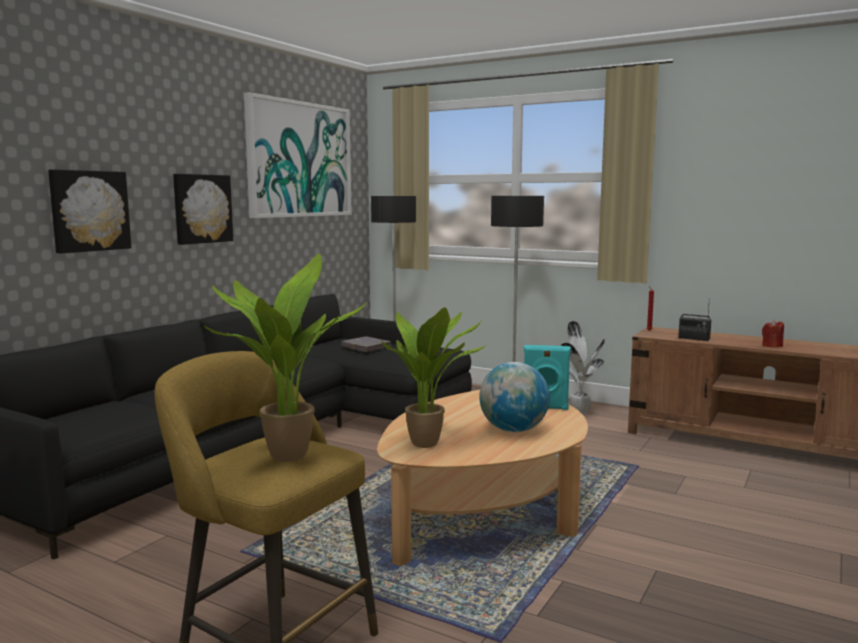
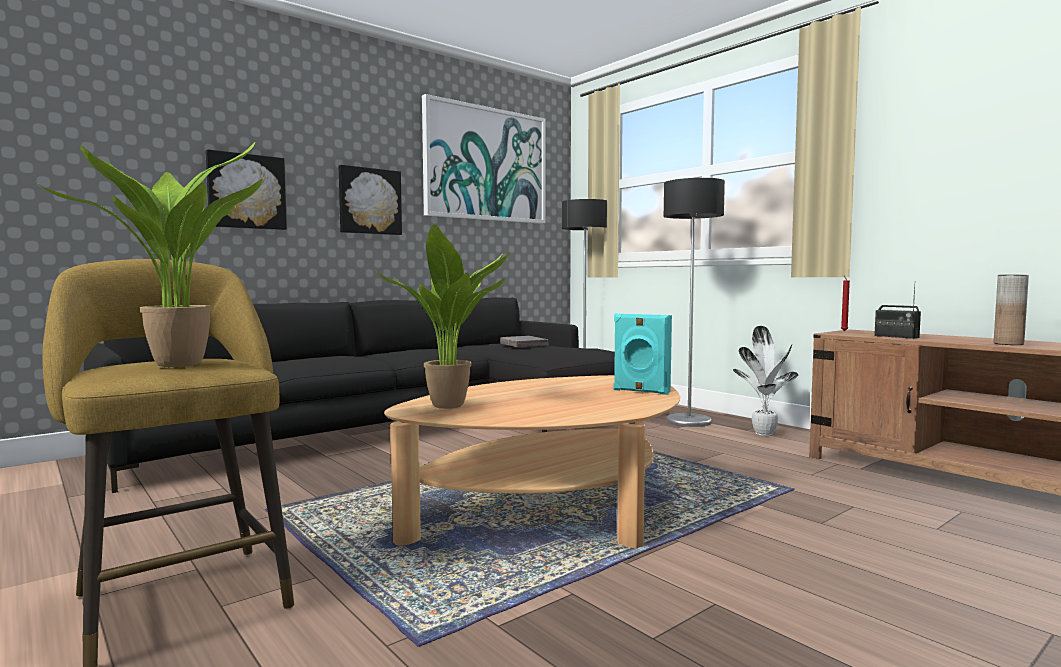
camera: 20 degrees right, 5 degrees down
globe [479,362,550,432] -> none
red candle [762,320,784,348] -> brown vase [994,275,1029,345]

